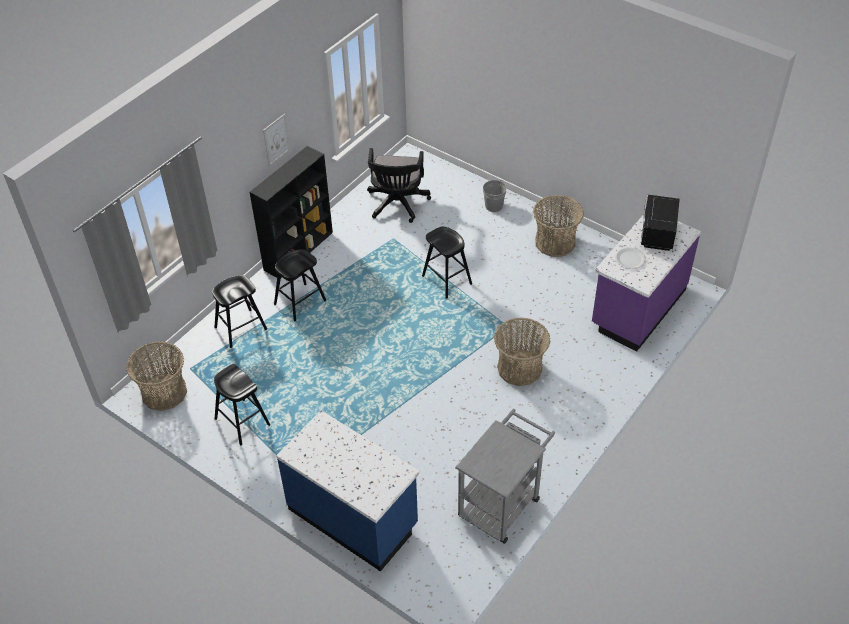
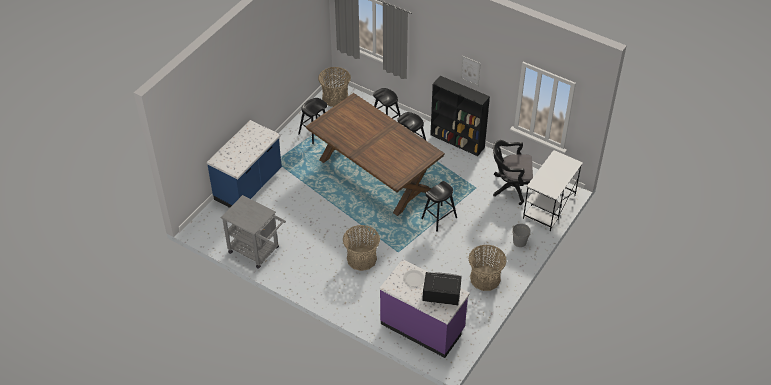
camera: 85 degrees right, 0 degrees up
none -> brown dining table [305,93,445,216]
none -> white desk [523,150,583,231]

